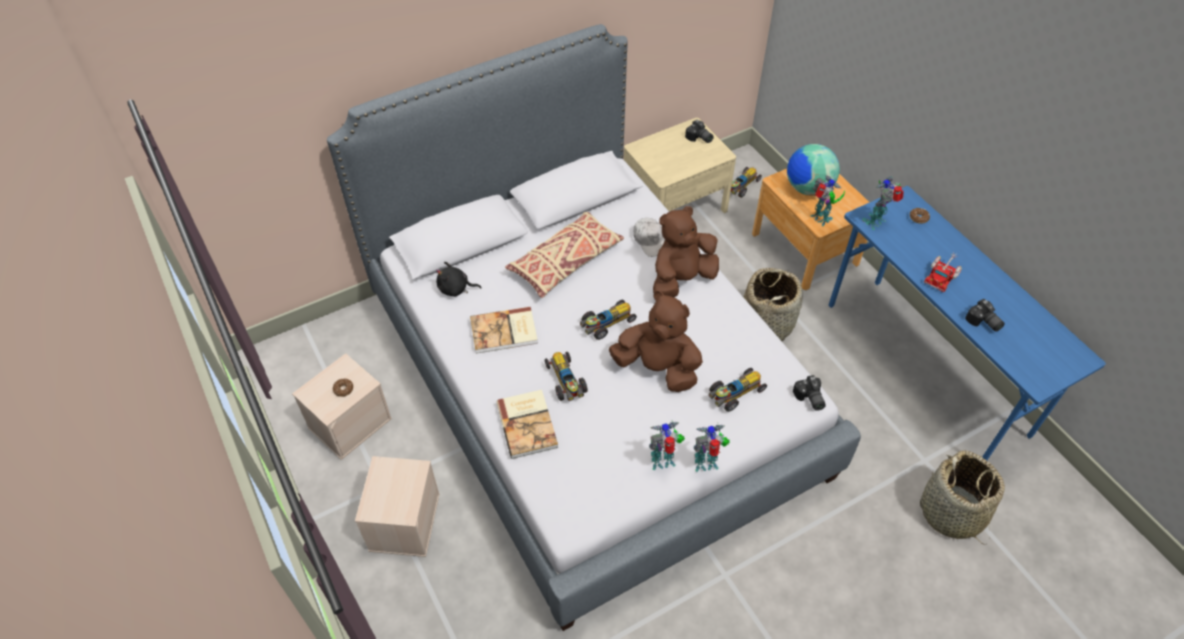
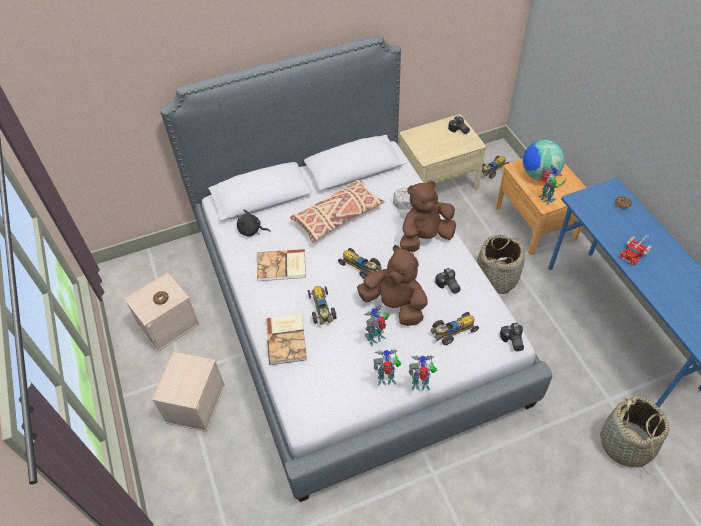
camera: 10 degrees right, 0 degrees up
toy car [580,300,637,340] -> toy car turned 120 degrees counterclockwise [338,248,382,279]
toy robot [862,176,904,230] -> toy robot moved to [364,305,389,346]
camera [965,299,1005,332] -> camera moved to [435,268,461,294]

